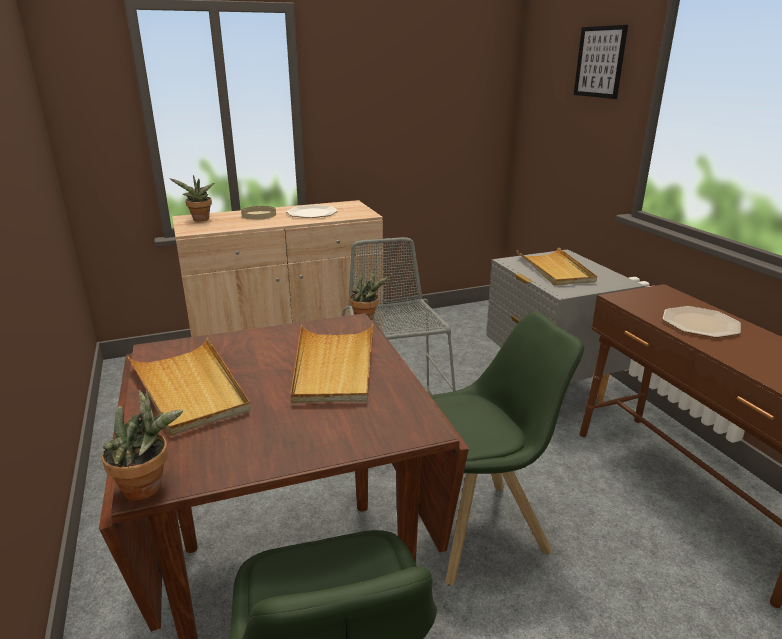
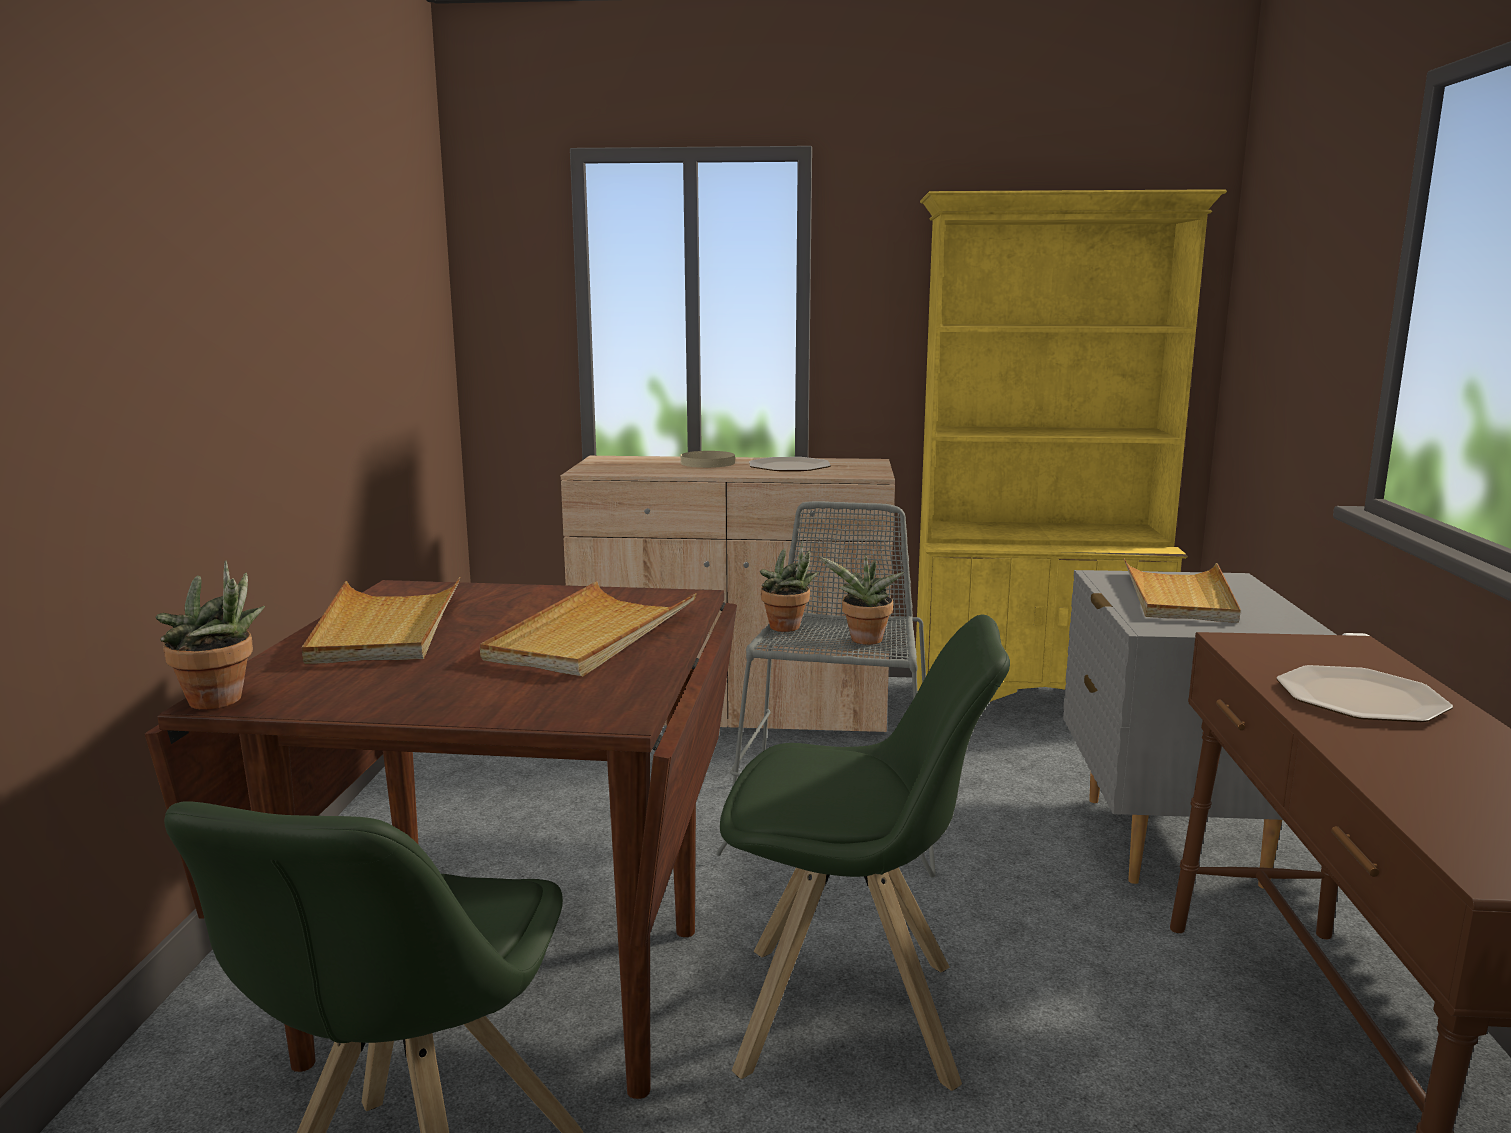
camera: 25 degrees right, 10 degrees down
potted plant [170,175,214,221] -> potted plant moved to [819,553,904,645]
picture [574,25,628,99] -> none
none -> yellow bookcase [916,189,1227,702]

